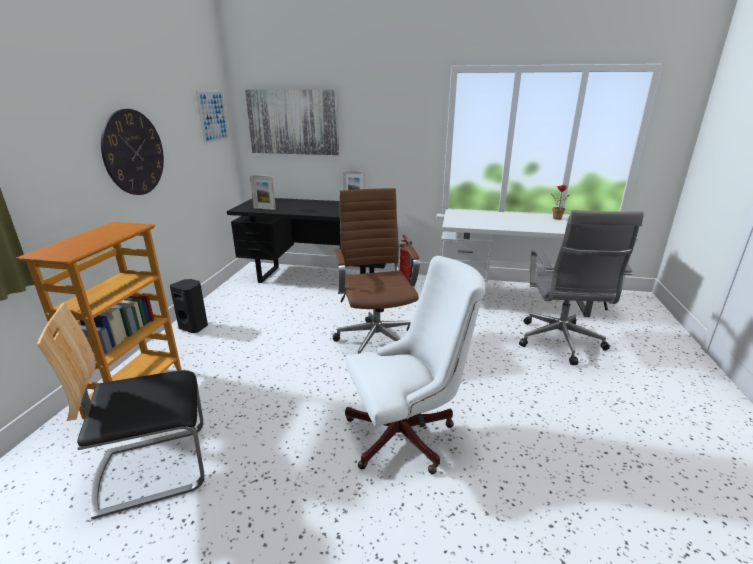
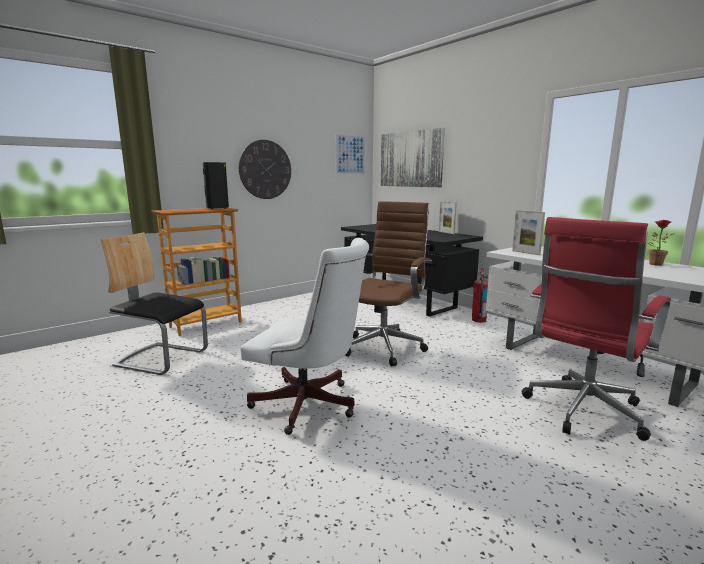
camera: 40 degrees right, 10 degrees down
black speaker [170,279,208,333] -> black speaker moved to [203,162,229,209]
picture frame [250,175,276,210] -> picture frame moved to [512,210,545,255]
grey office chair [519,210,644,365] -> red office chair [522,217,671,441]

